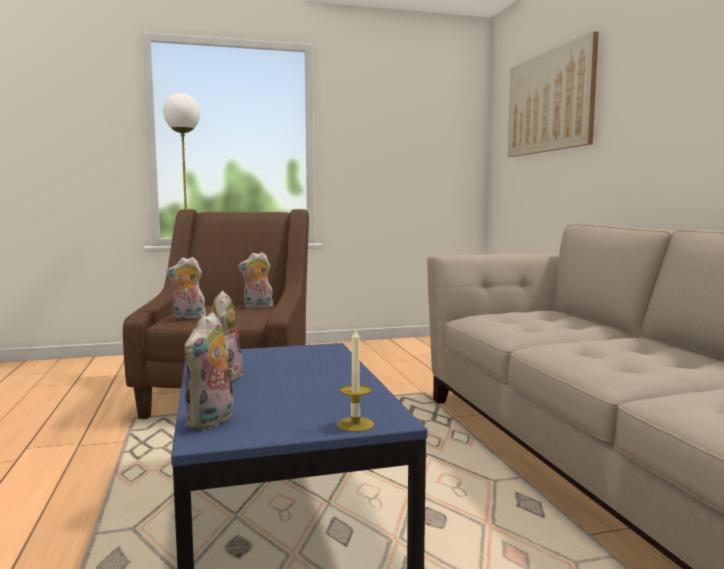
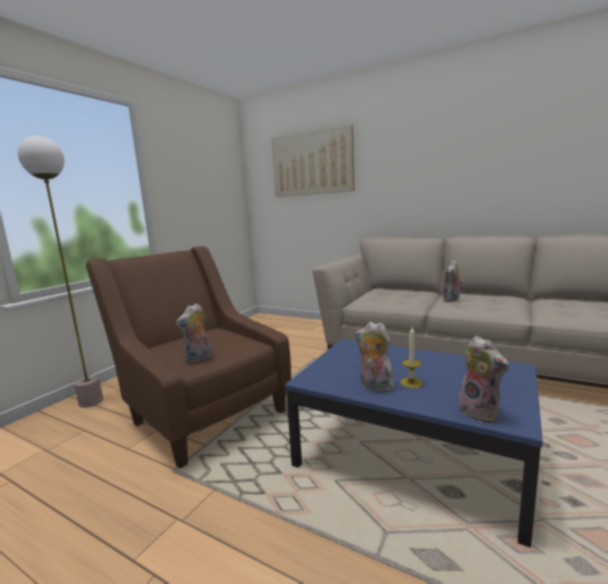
camera: 45 degrees left, 5 degrees up
plush toy [238,252,273,308] -> plush toy moved to [443,260,463,302]
candle [337,327,374,432] -> candle moved to [400,327,423,388]

